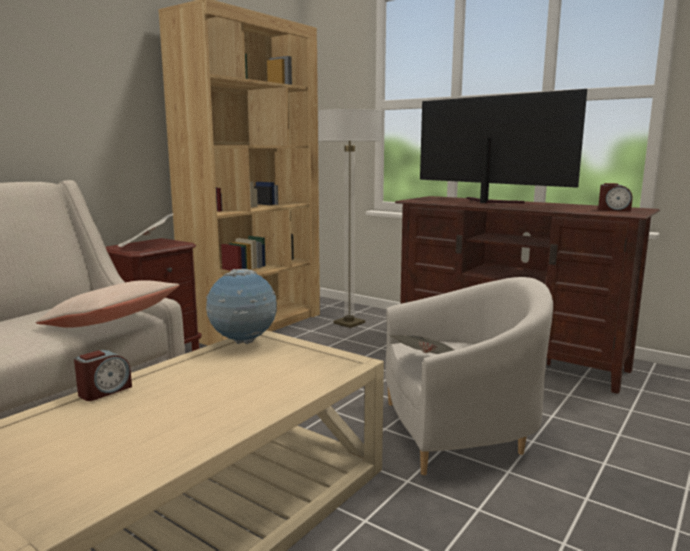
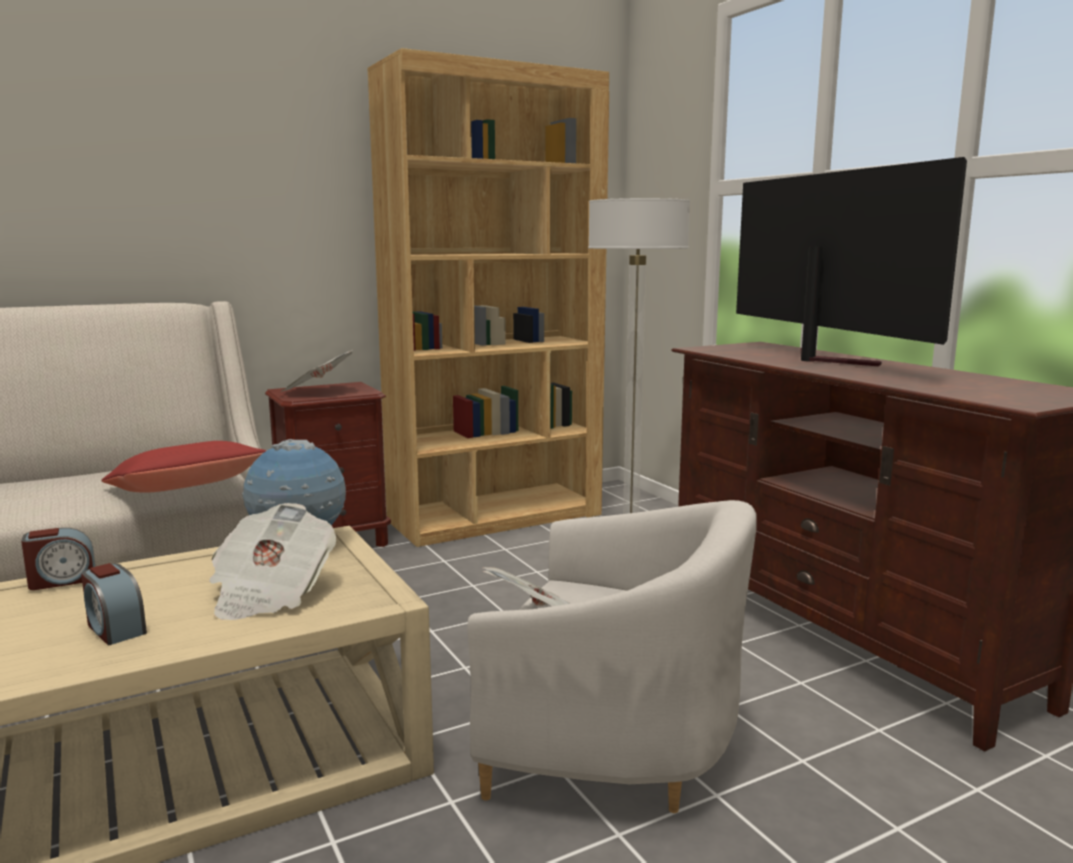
camera: 25 degrees right, 0 degrees up
beige pillow [35,280,179,328] -> red pillow [101,441,267,493]
alarm clock [598,183,632,212] -> alarm clock moved to [81,563,147,646]
none -> newspaper [209,503,336,620]

